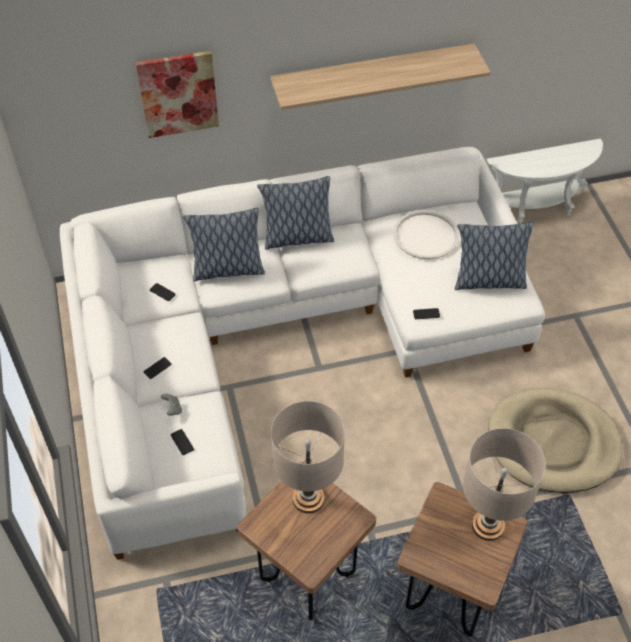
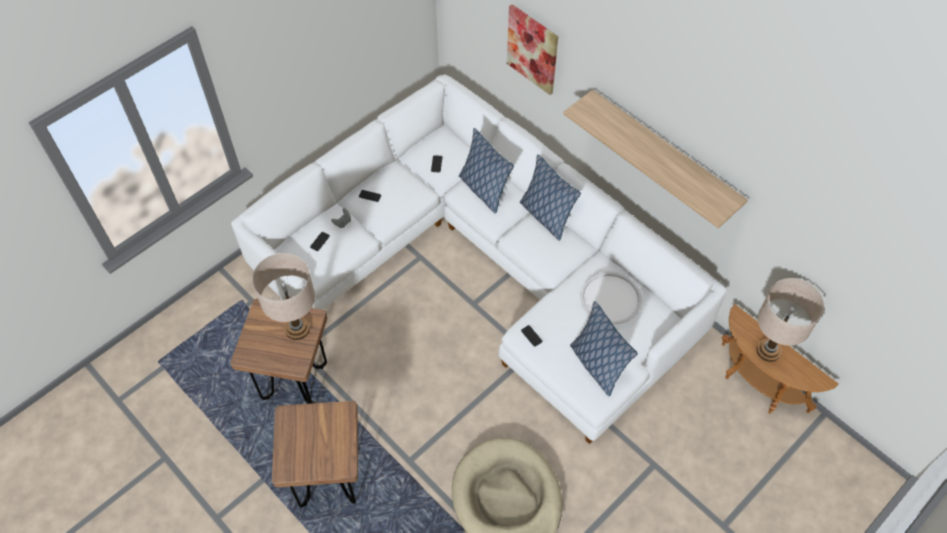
camera: 60 degrees right, 5 degrees up
beige table lamp [463,428,546,541] -> beige table lamp moved to [756,278,824,362]
white side table [486,139,603,224] -> brown side table [722,304,838,414]

